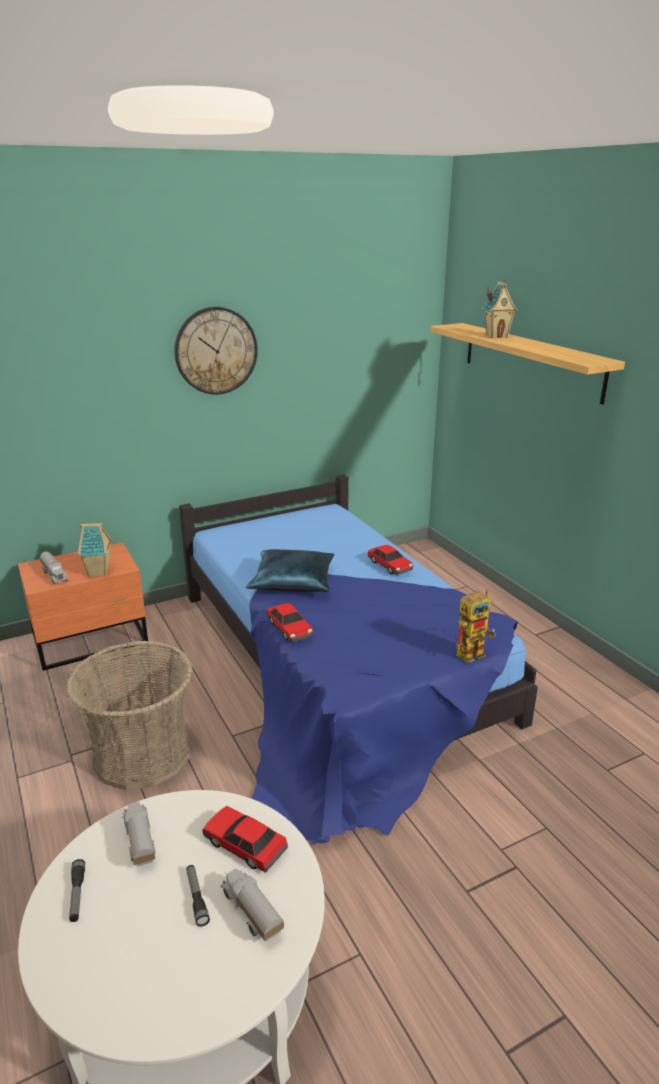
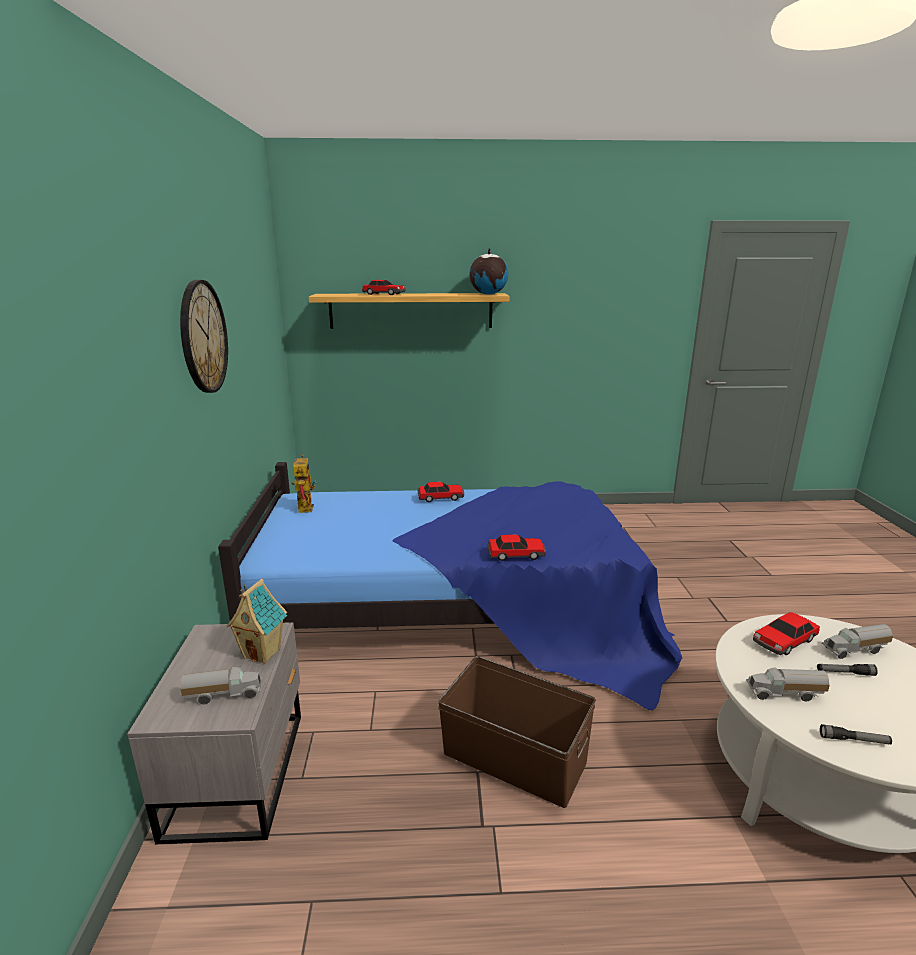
camera: 65 degrees left, 5 degrees down
orange nightstand [18,542,148,671] -> grey nightstand [127,622,301,844]
basket [66,641,193,790] -> brown storage box [438,656,596,808]
blue pillow [246,549,334,592] -> none
toy robot [456,590,496,663] -> toy robot moved to [291,454,316,513]
toy house [482,282,518,338] -> toy car [362,280,406,295]
none -> globe [469,248,508,295]

